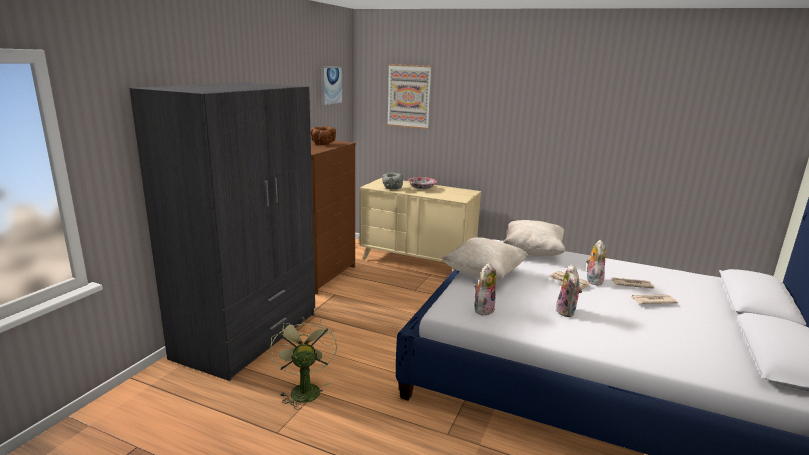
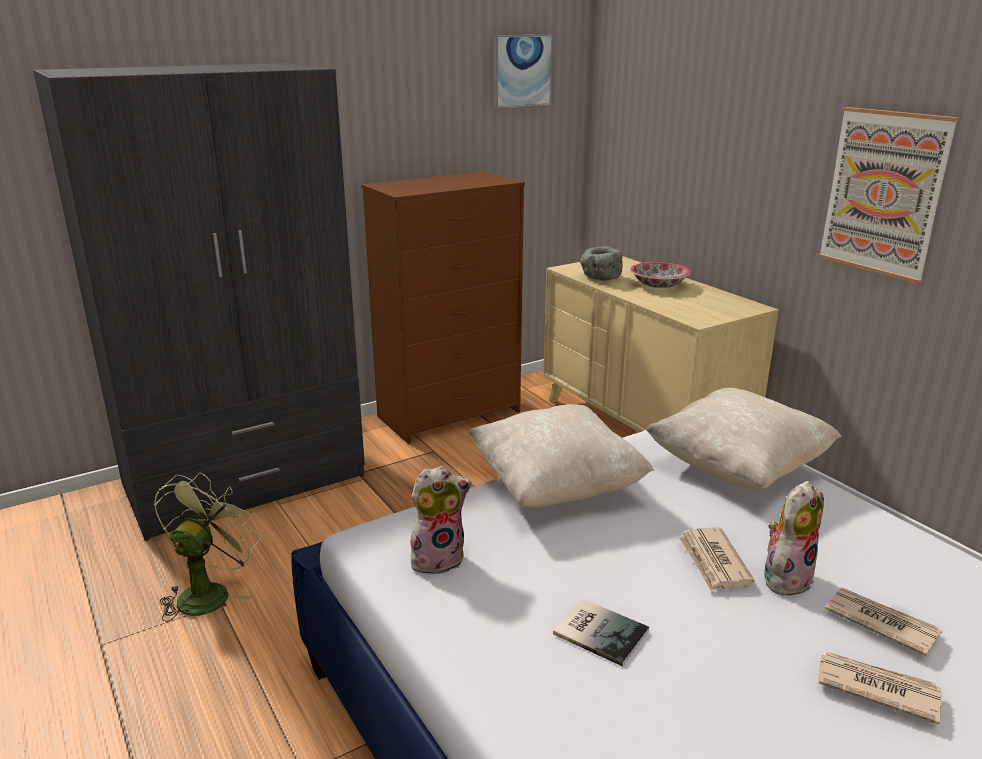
camera: 35 degrees right, 5 degrees up
brown bowl [310,126,336,145] -> none
picture [387,64,431,129] -> picture moved to [818,107,959,284]
plush toy [556,264,582,317] -> book [553,598,649,666]

